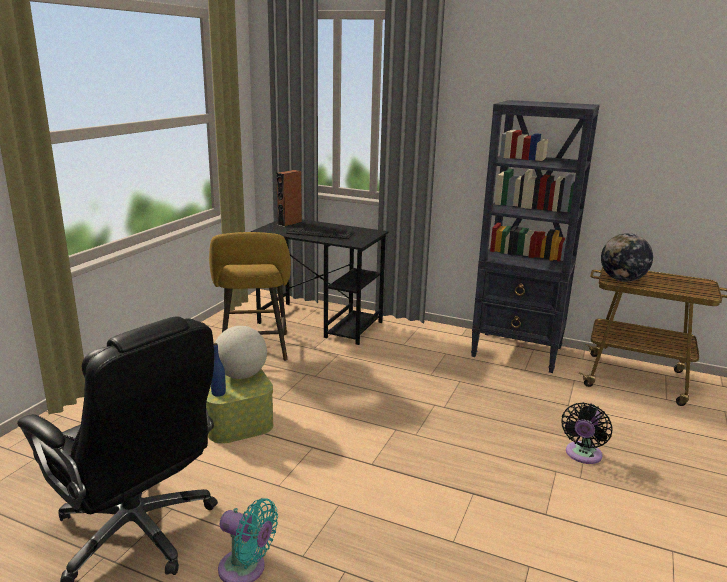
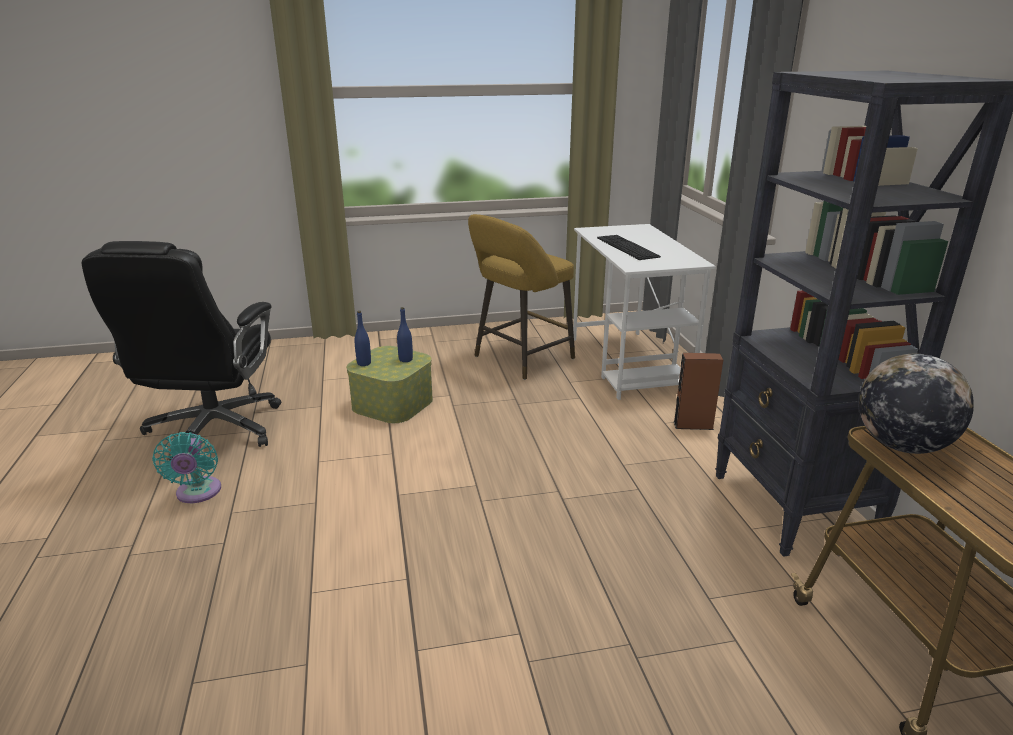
camera: 55 degrees right, 5 degrees up
globe [215,326,267,379] -> blue bottle [397,307,413,362]
black desk [251,219,388,345] -> white desk [573,224,716,400]
brown speaker [277,170,302,227] -> brown speaker moved to [674,353,723,430]
black fan [561,402,612,464] -> none

